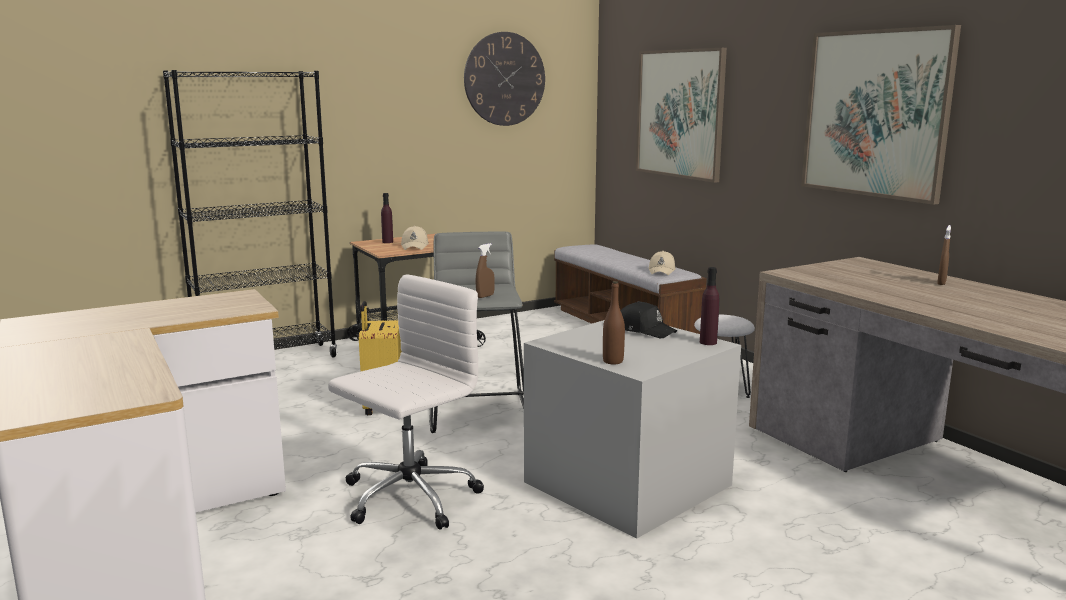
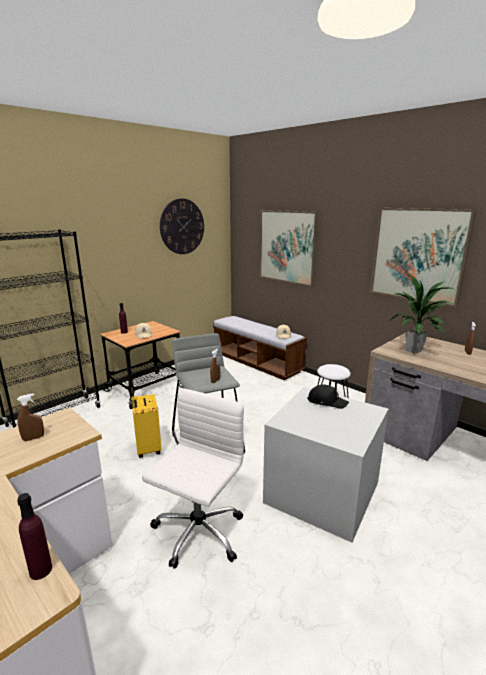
camera: 15 degrees left, 5 degrees up
brown bottle [603,281,625,364] -> none
purple bottle [700,267,719,345] -> purple bottle moved to [17,493,52,580]
none -> brown spray bottle [17,393,44,441]
none -> potted plant [392,274,457,354]

